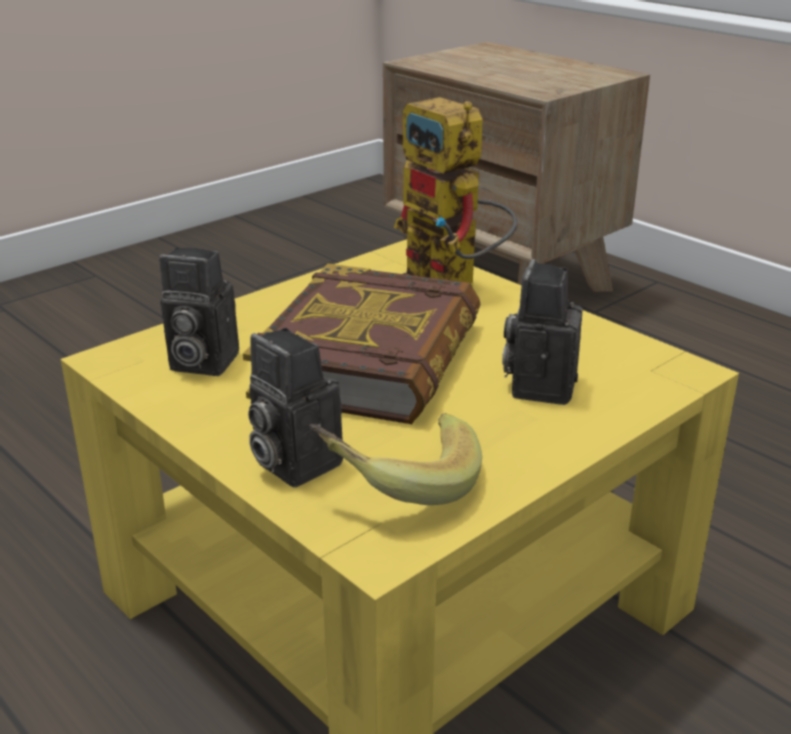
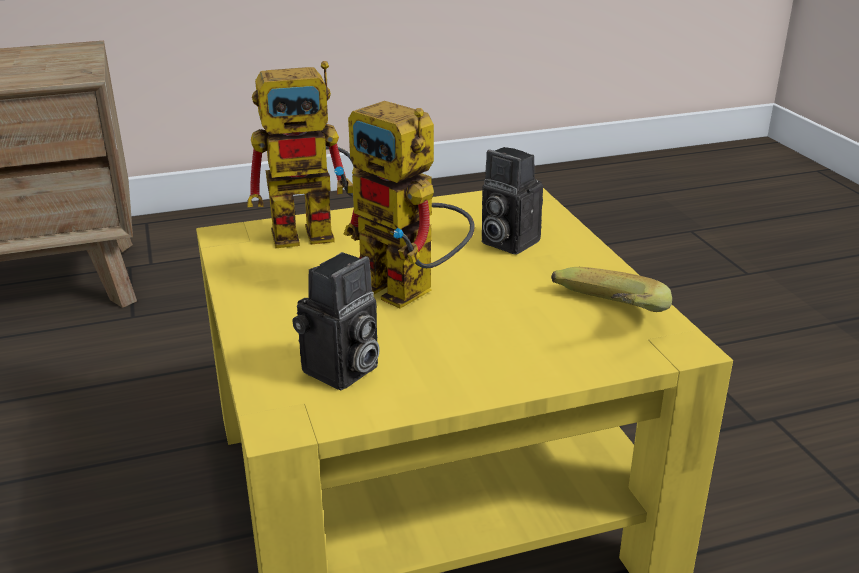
camera: 65 degrees left, 0 degrees up
book [243,264,481,424] -> toy robot [343,101,474,309]
camera [248,328,343,487] -> none

